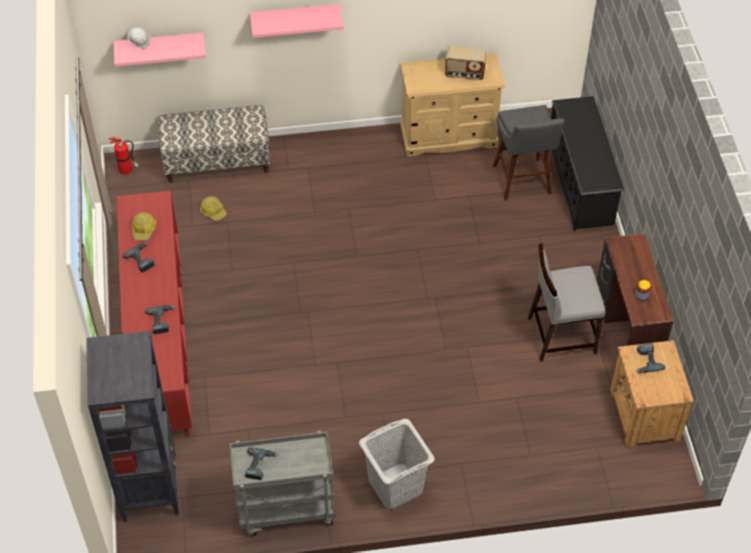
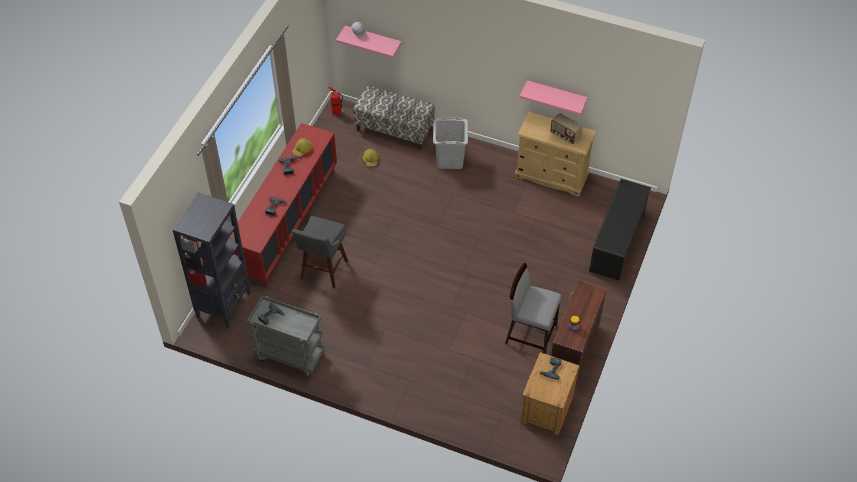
camera: 30 degrees right, 0 degrees up
pink shelf [250,4,344,38] -> pink shelf moved to [519,80,588,115]
grey laundry basket [359,419,435,509] -> grey laundry basket moved to [433,117,468,169]
grey stool [493,105,564,201] -> grey stool moved to [292,216,348,289]

